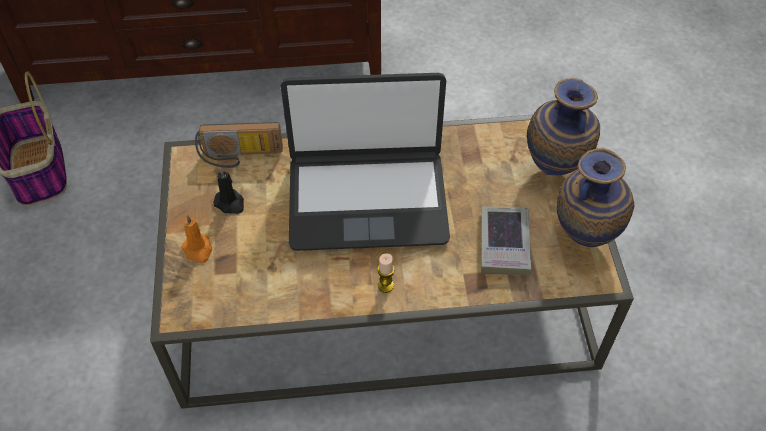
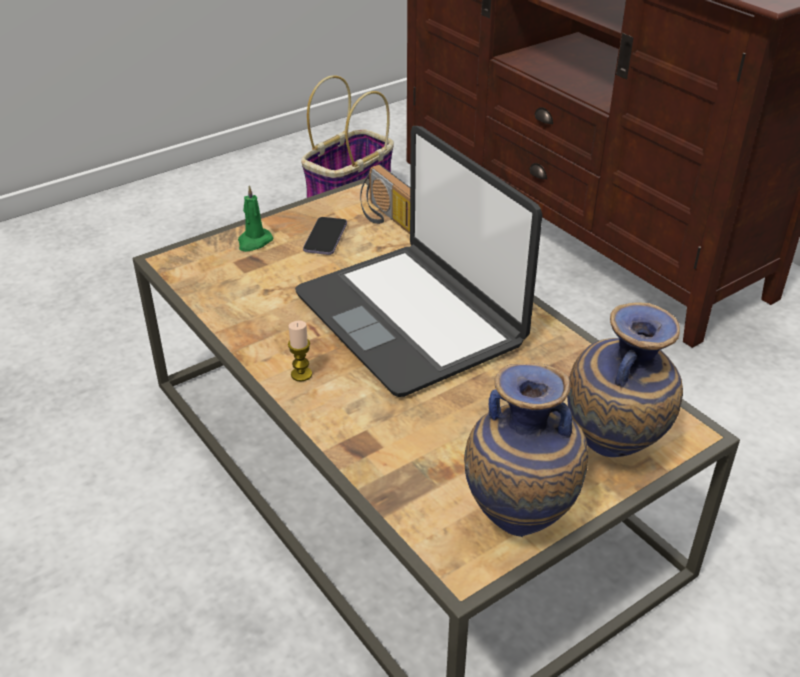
camera: 60 degrees right, 15 degrees down
orange candle [181,215,212,264] -> green candle [238,185,273,252]
black candle [213,168,244,214] -> phone [303,217,347,255]
book [481,206,531,275] -> none

